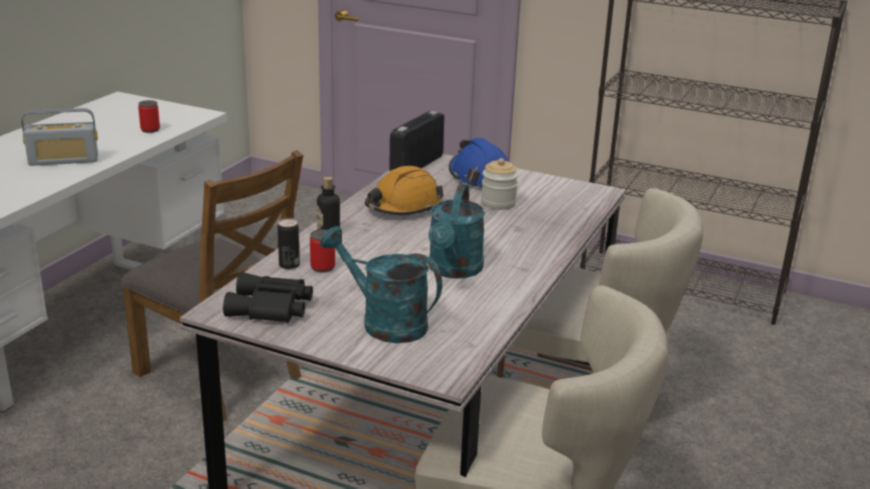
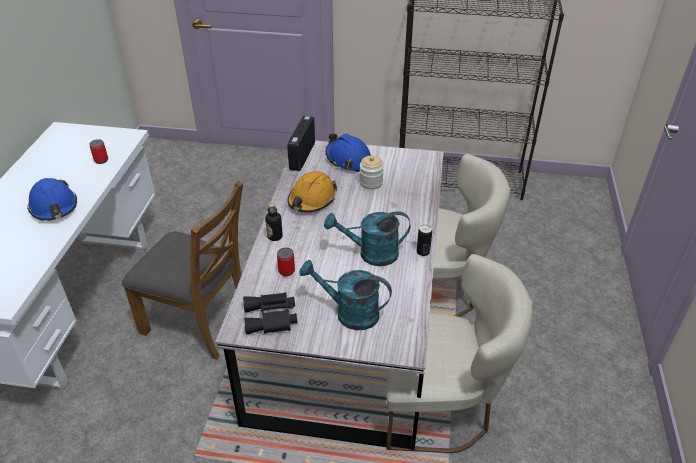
camera: 15 degrees left, 15 degrees up
radio [21,108,98,166] -> blue hard hat [27,178,77,221]
can [278,218,300,269] -> can moved to [417,224,432,256]
turquoise watering can [429,184,485,279] -> turquoise watering can turned 90 degrees clockwise [324,211,410,266]

